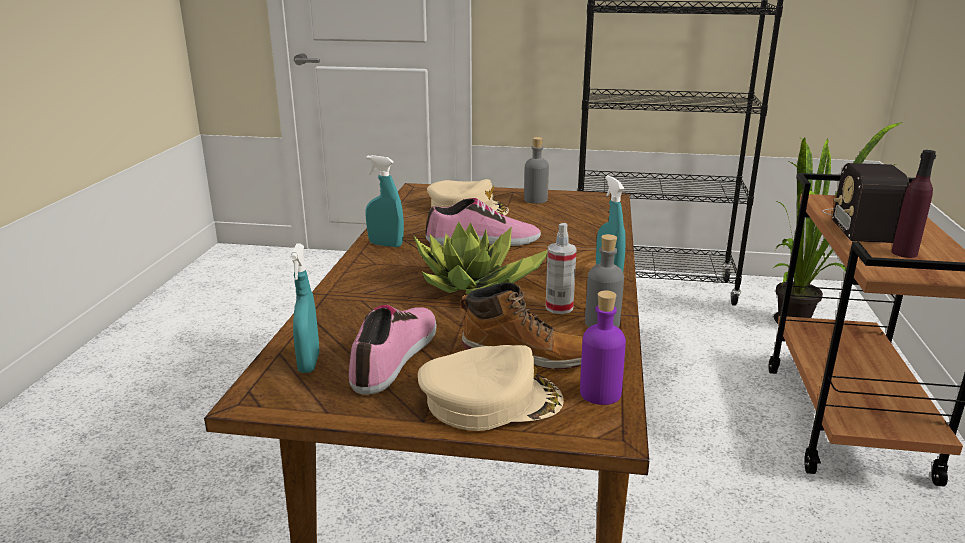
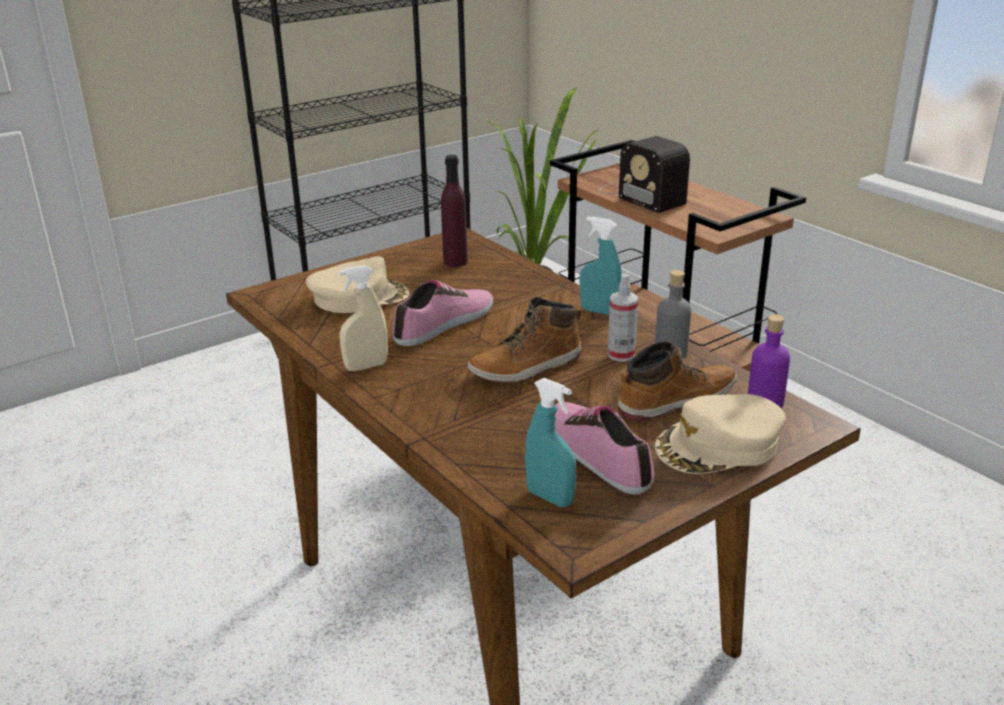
camera: 45 degrees left, 5 degrees up
turquoise spray bottle [365,155,404,247] -> beige spray bottle [339,265,388,371]
potted plant [414,221,548,295] -> boot [468,297,581,383]
beige cap [418,345,564,431] -> beige cap turned 150 degrees counterclockwise [655,394,786,474]
grey bottle [524,137,549,204] -> none
purple bottle [891,150,936,258] -> purple bottle moved to [441,155,468,267]

